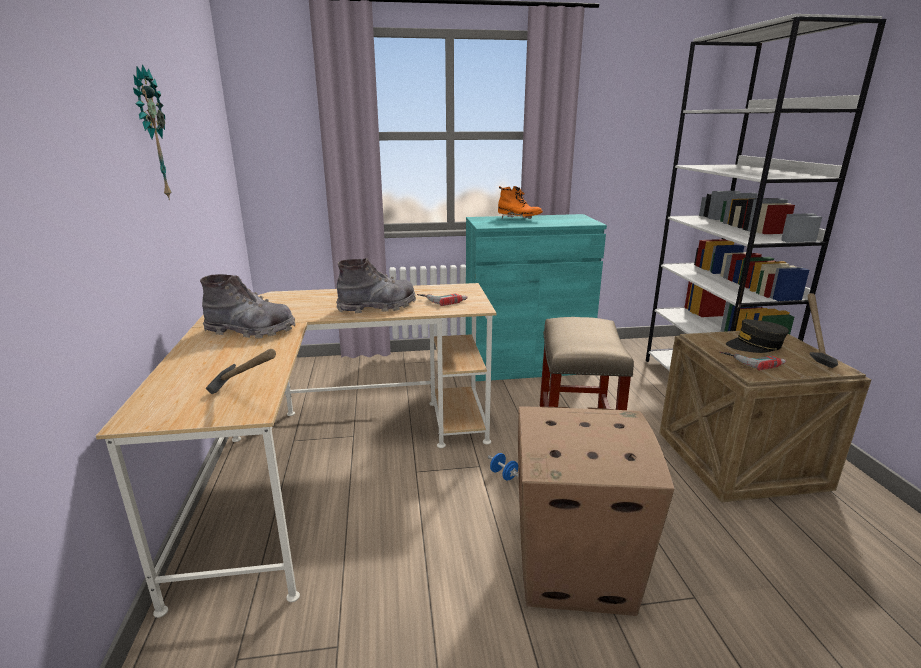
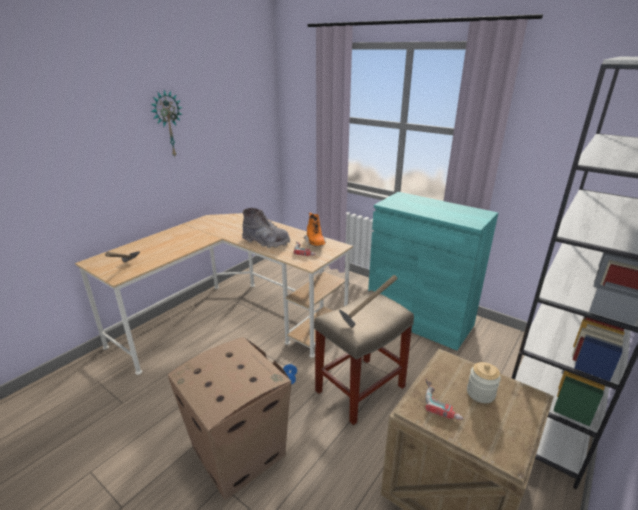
camera: 45 degrees right, 5 degrees up
grey boot [200,274,296,339] -> none
orange boot [498,186,543,219] -> orange boot moved to [304,212,326,247]
grey cap [726,319,789,353] -> jar [467,362,501,403]
hammer [807,293,838,368] -> hammer moved to [339,275,398,328]

